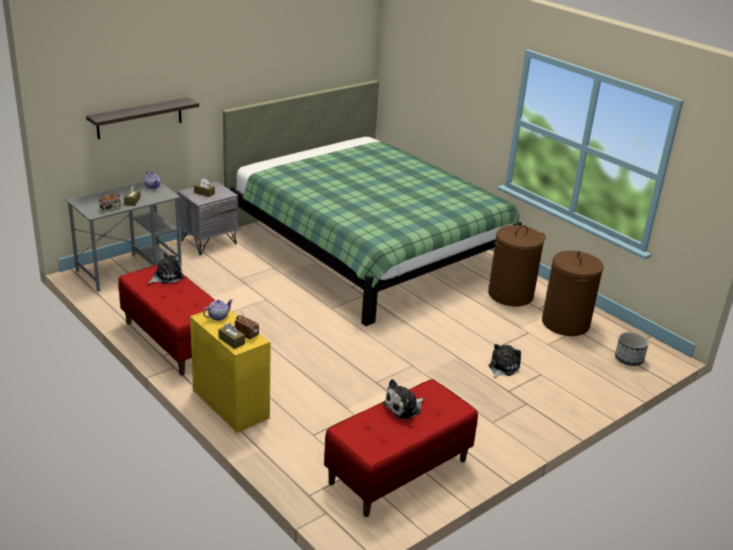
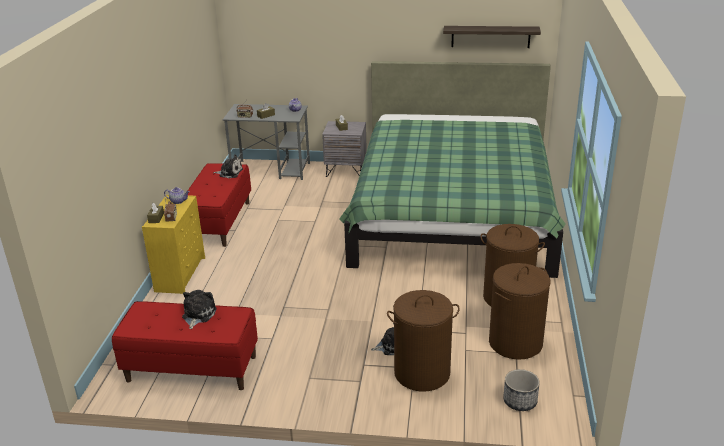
camera: 50 degrees right, 0 degrees up
shelf [86,97,199,139] -> shelf moved to [443,26,541,48]
plush toy [383,379,424,420] -> plush toy turned 90 degrees clockwise [182,290,217,329]
none -> brown laundry basket [387,290,460,392]

